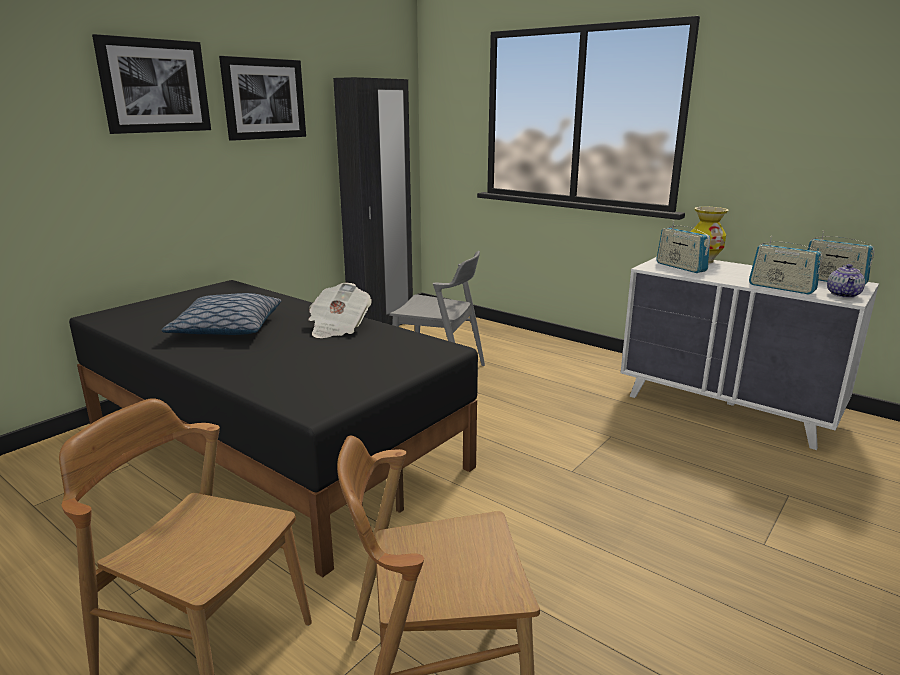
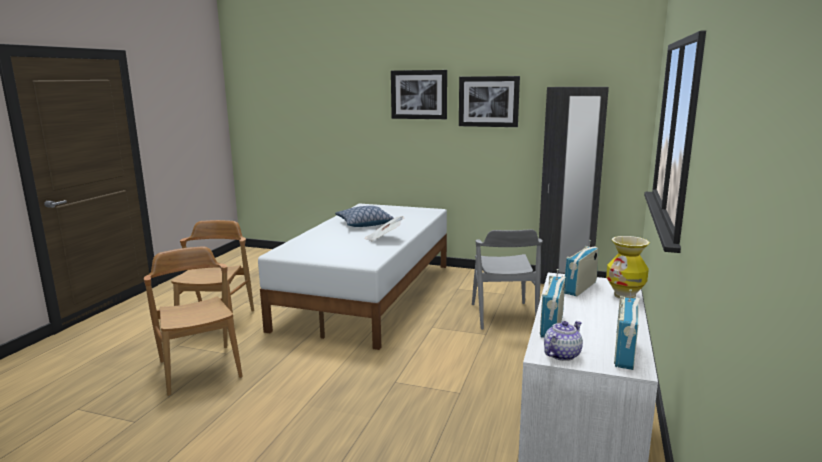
camera: 70 degrees right, 5 degrees down
black bed [69,280,478,578] -> white bed [258,203,447,350]
teapot [827,264,865,298] -> teapot turned 135 degrees clockwise [544,321,583,361]

